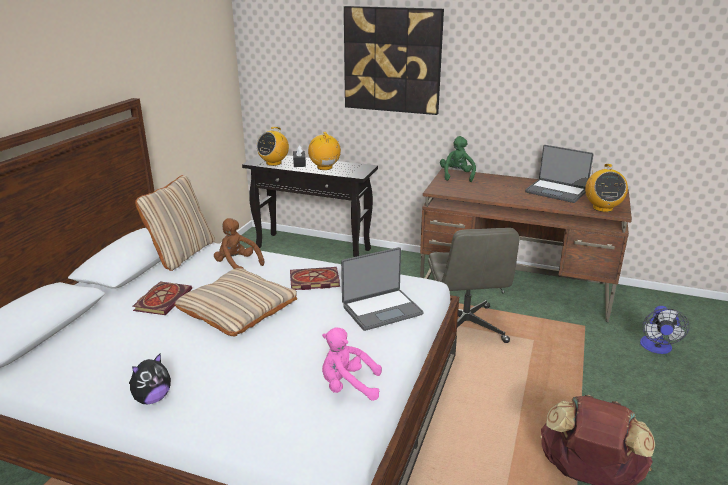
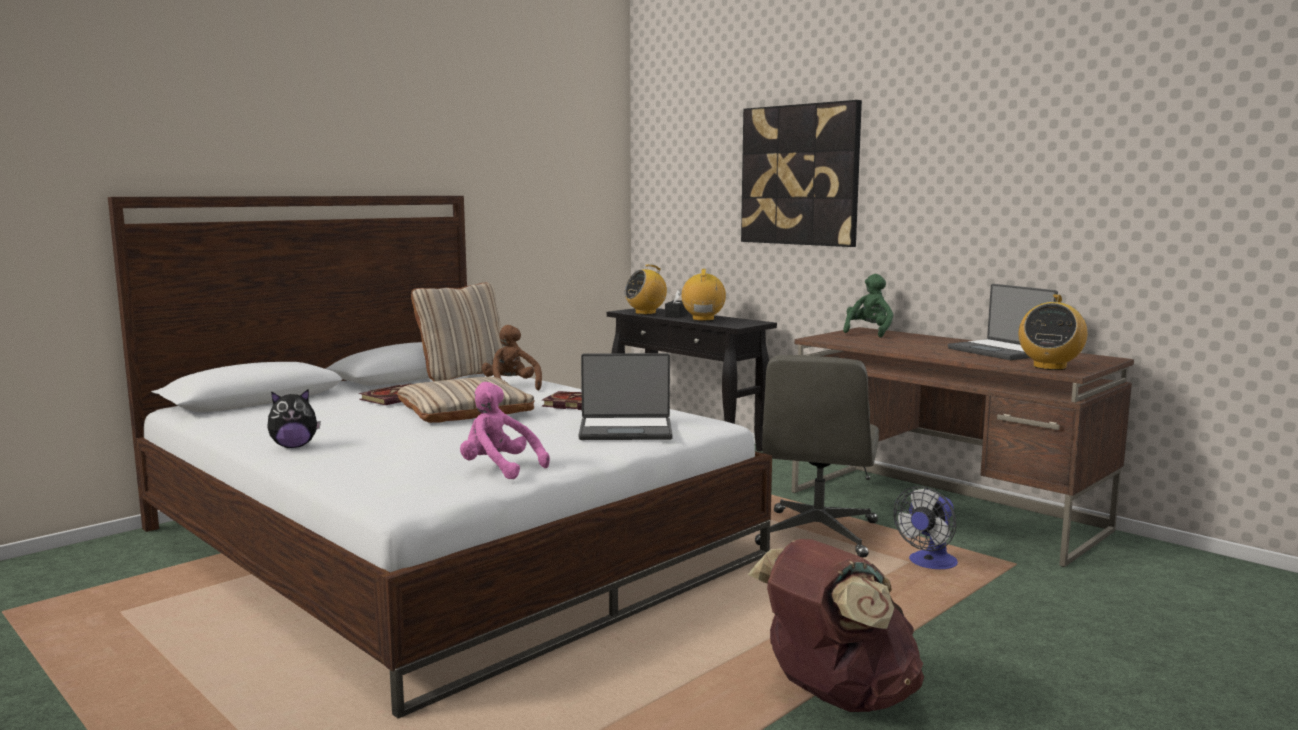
camera: 25 degrees right, 15 degrees down
fan [640,306,690,354] -> fan moved to [893,486,958,569]

